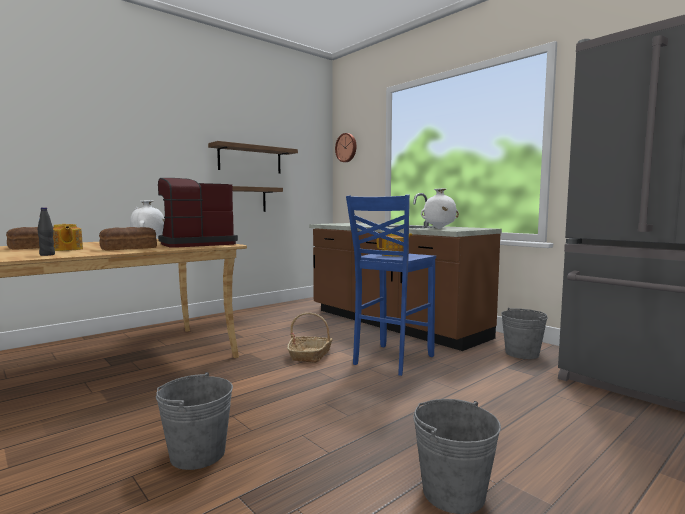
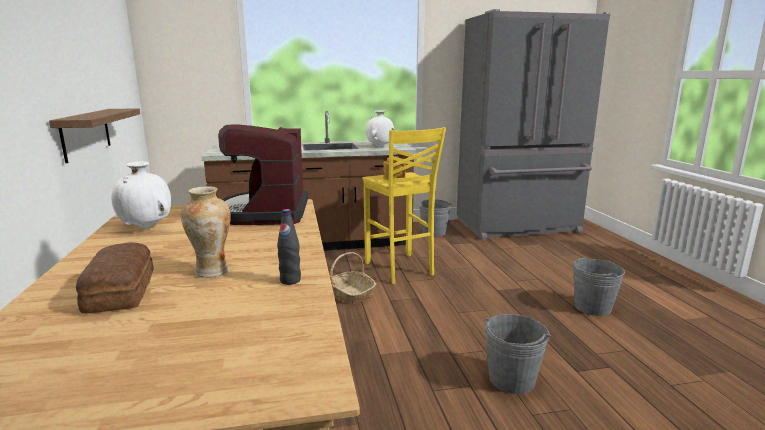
camera: 60 degrees left, 10 degrees up
teapot [53,224,83,251] -> vase [181,186,231,278]
bread [99,227,157,251] -> none
shelf [208,141,298,174] -> none
wall clock [335,133,357,162] -> none
blue stool [346,195,436,376] -> yellow stool [362,127,446,284]

